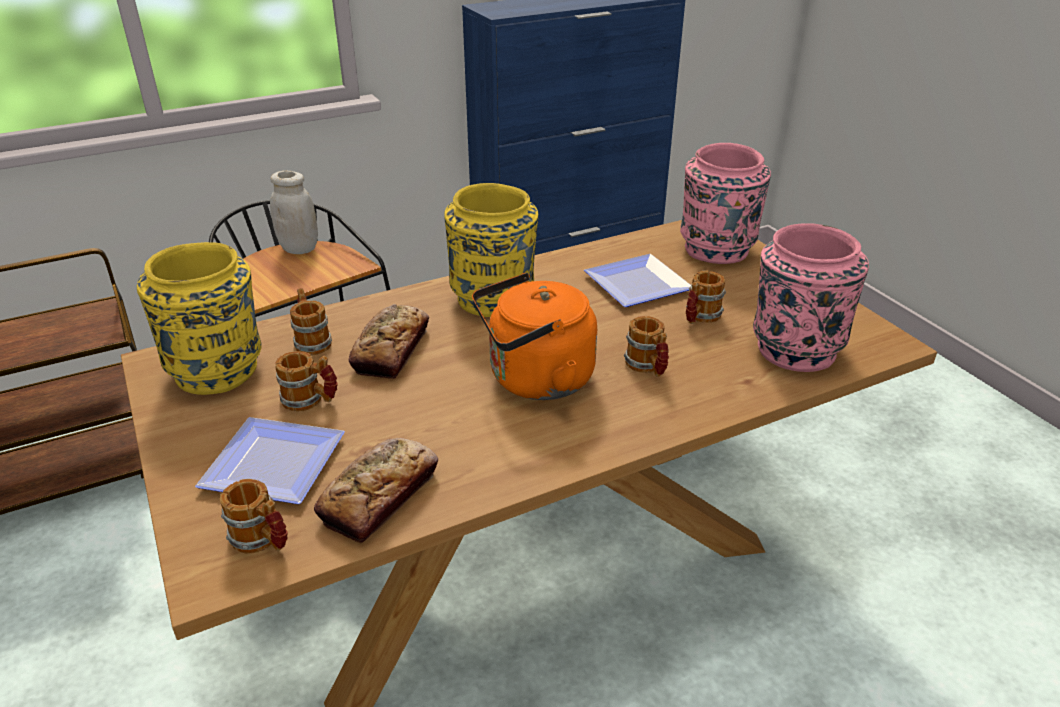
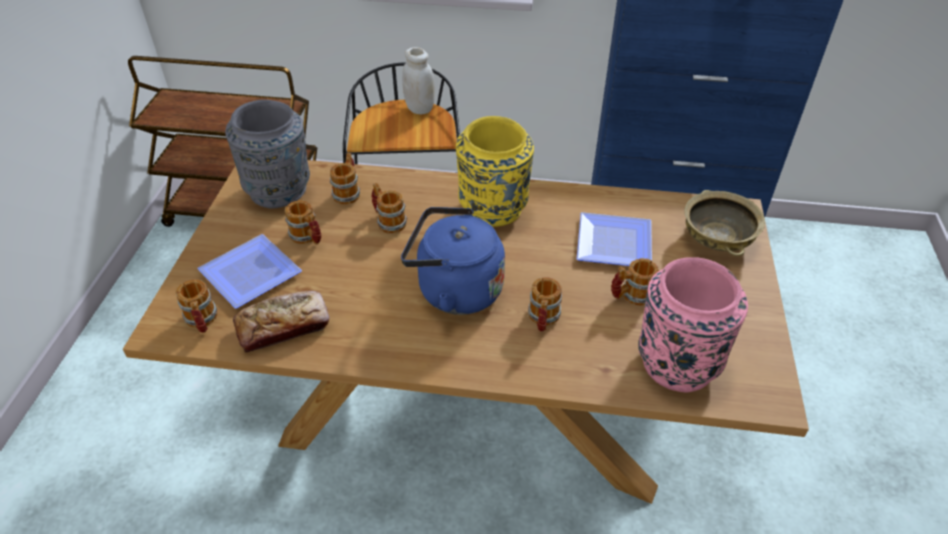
camera: 35 degrees right, 10 degrees up
yellow vase [137,242,262,395] -> grey vase [225,100,310,208]
bread [349,304,429,379] -> mug [371,182,407,234]
orange kettle [472,273,597,400] -> blue kettle [401,207,505,315]
pink vase [680,143,771,264] -> beige bowl [684,190,765,256]

